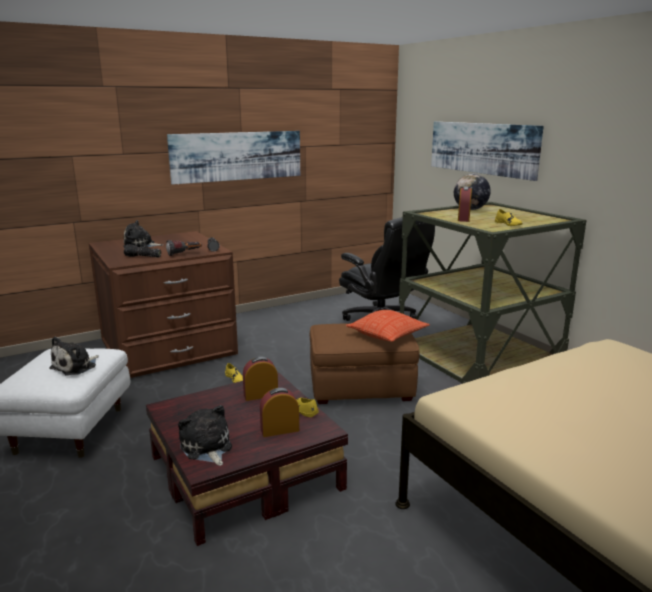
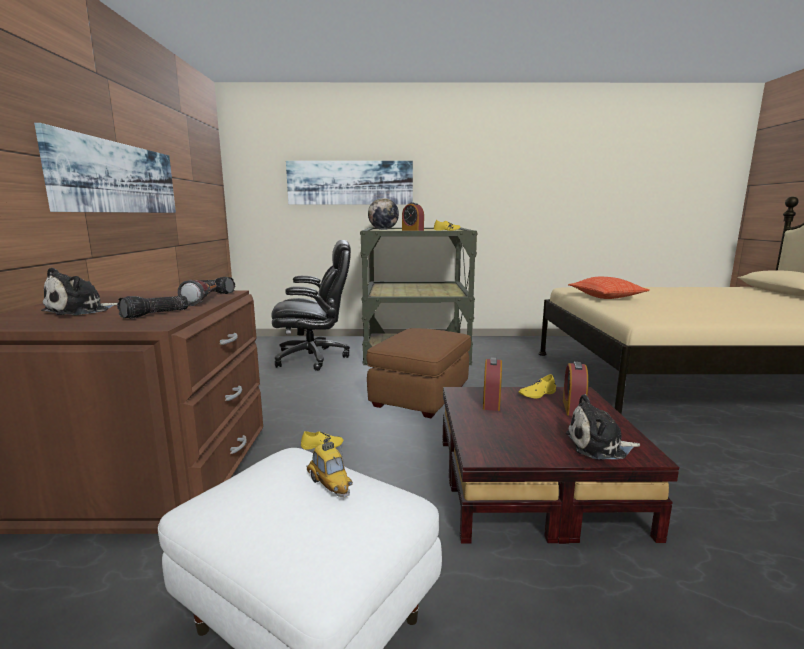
camera: 60 degrees left, 5 degrees down
plush toy [49,337,99,376] -> toy car [306,442,353,498]
orange pillow [346,310,430,342] -> orange pillow moved to [568,277,650,299]

